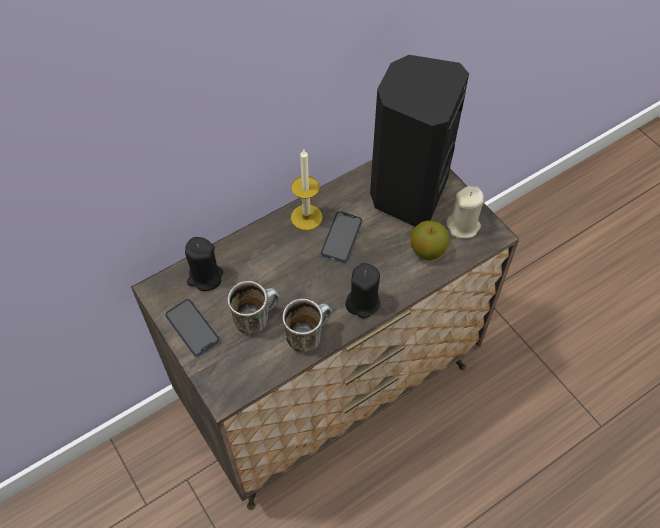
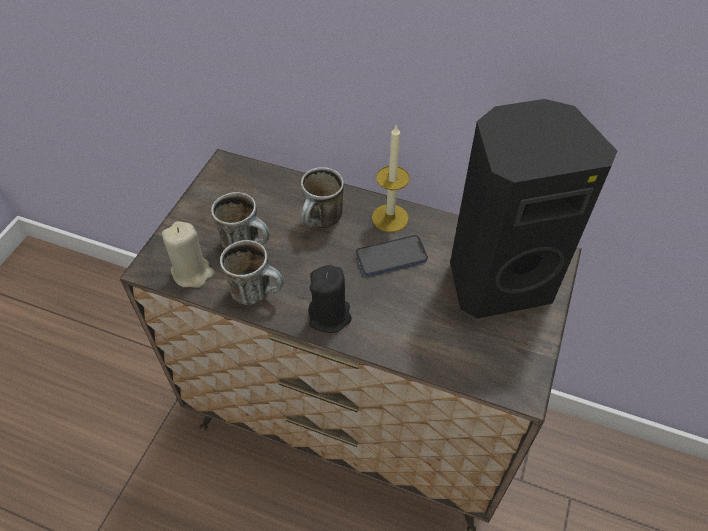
camera: 55 degrees right, 5 degrees down
phone [165,299,220,357] -> none
black candle [185,237,223,291] -> none
apple [411,221,450,260] -> none
beige candle [446,186,484,238] -> beige candle moved to [162,221,215,288]
none -> mug [301,167,344,228]

